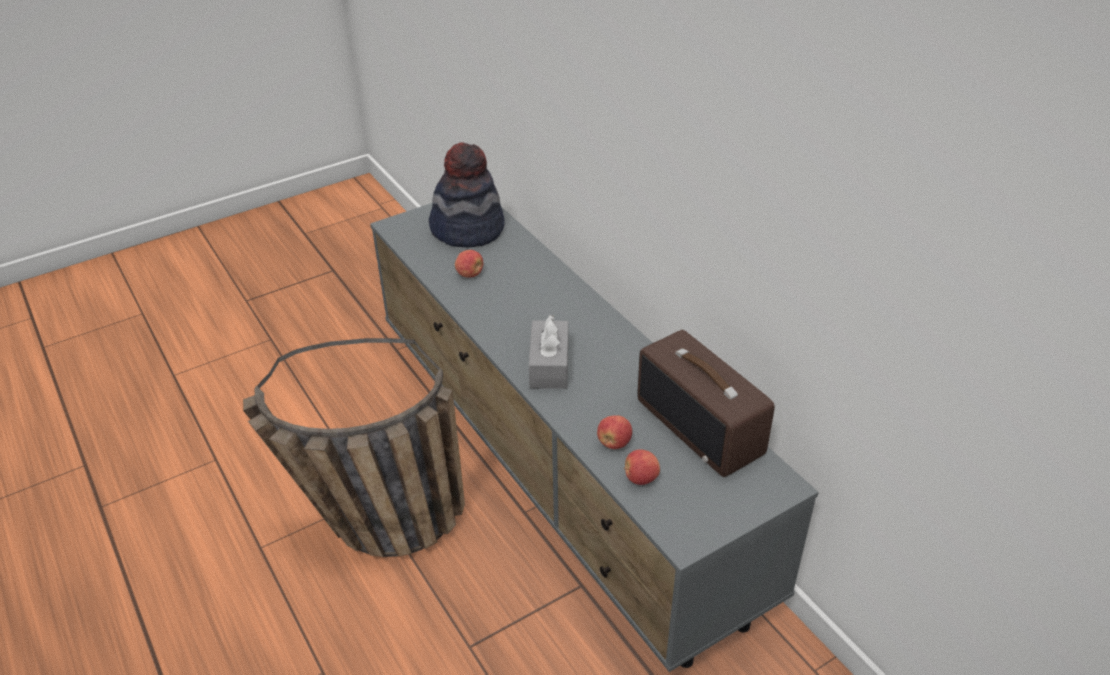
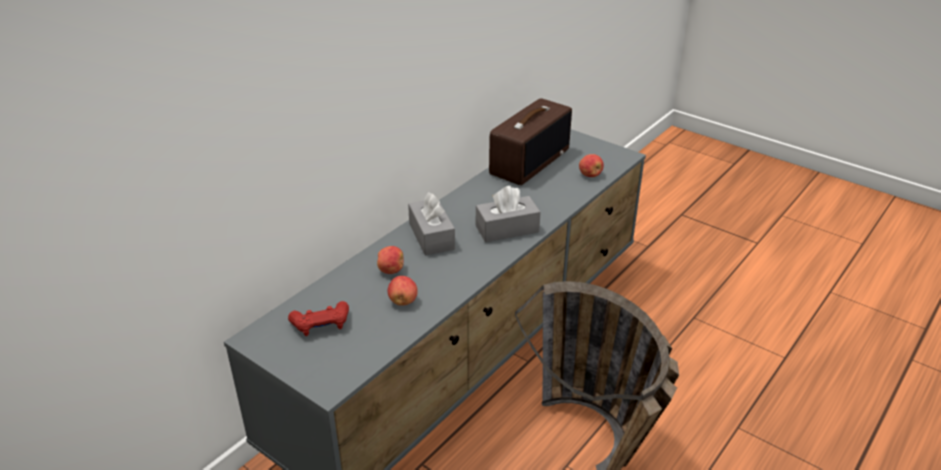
camera: 110 degrees left, 5 degrees down
hat [429,142,505,247] -> red game controller [288,301,349,336]
apple [597,415,632,449] -> apple moved to [377,246,403,274]
none -> grey tissue box [408,192,455,256]

